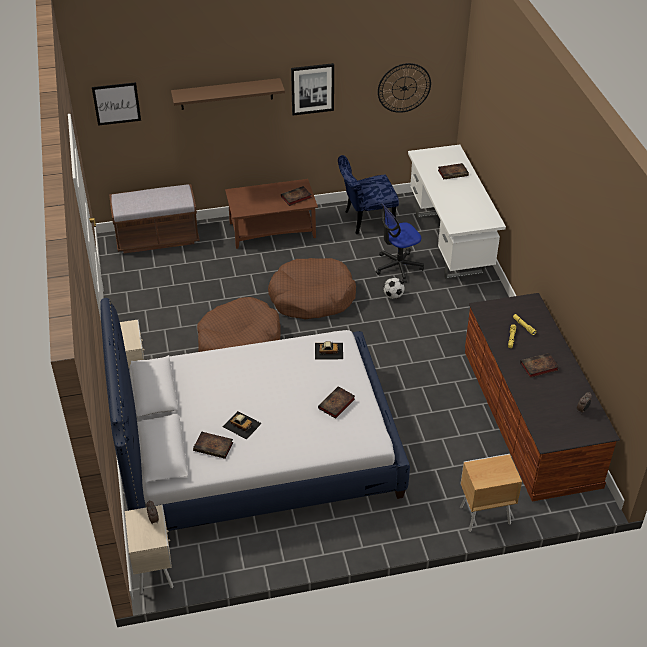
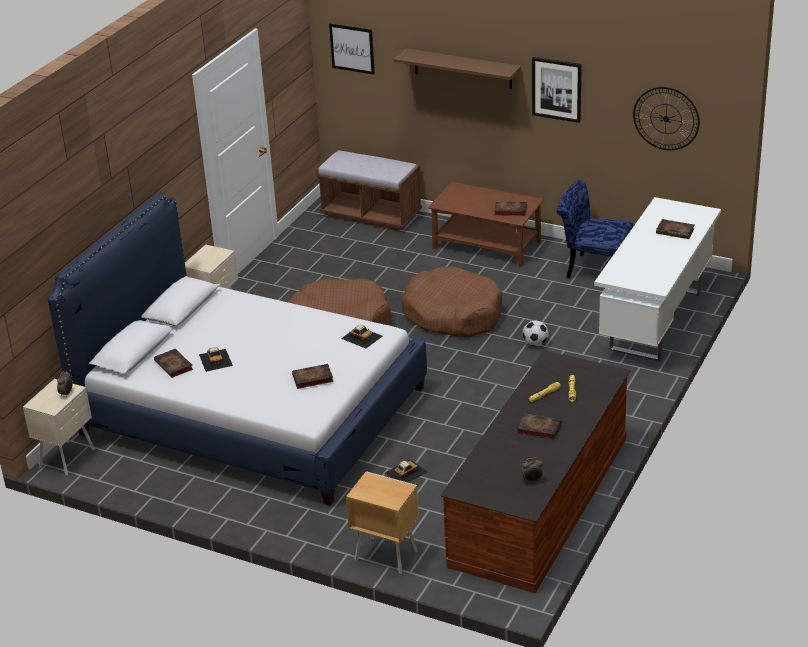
camera: 40 degrees right, 10 degrees down
office chair [376,202,424,283] -> none
none -> toy car [385,459,427,483]

